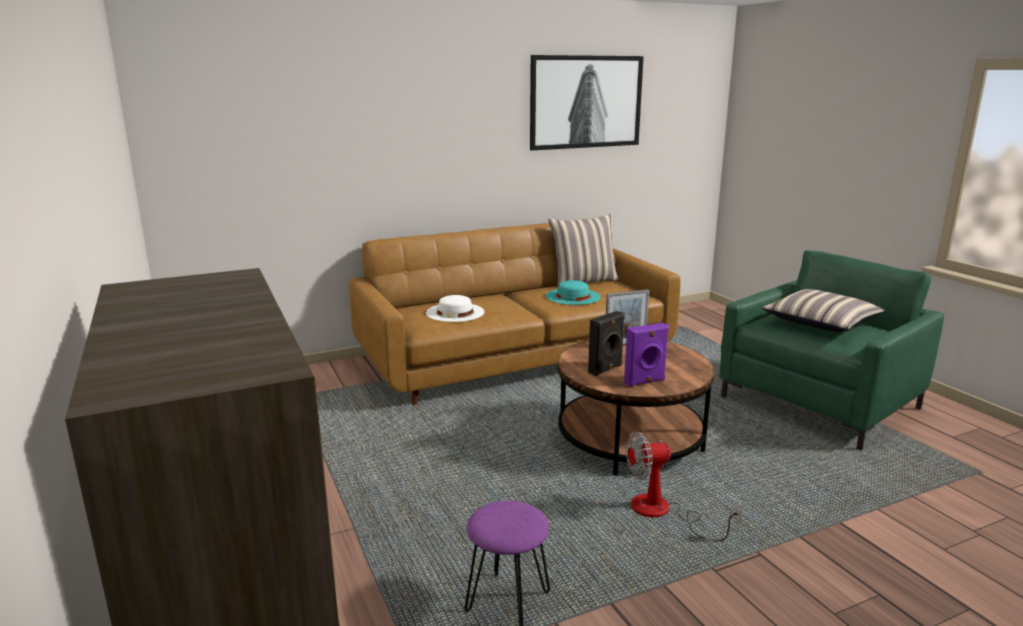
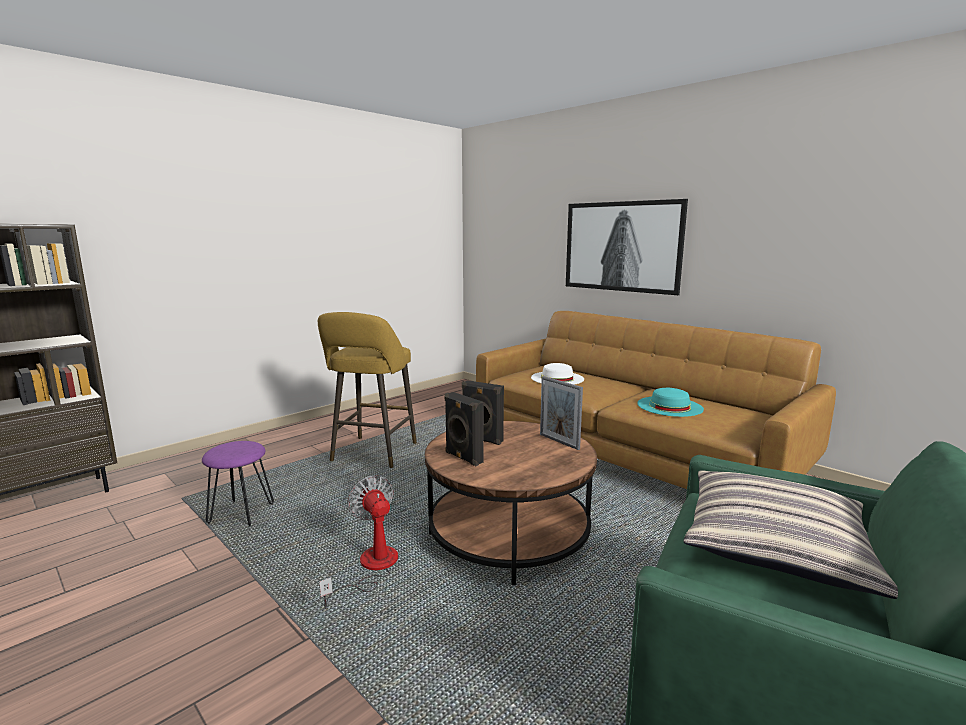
camera: 70 degrees right, 5 degrees down
picture [530,55,644,150] -> picture moved to [566,199,688,295]
pillow [549,214,619,287] -> none
purple speaker [624,323,669,387] -> black speaker [445,392,484,466]
none -> yellow stool [318,312,417,468]

